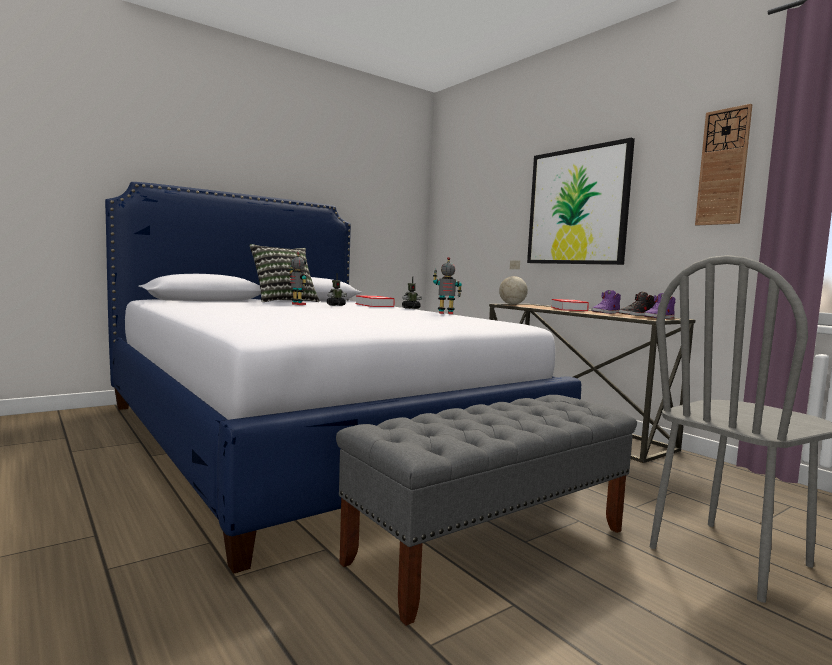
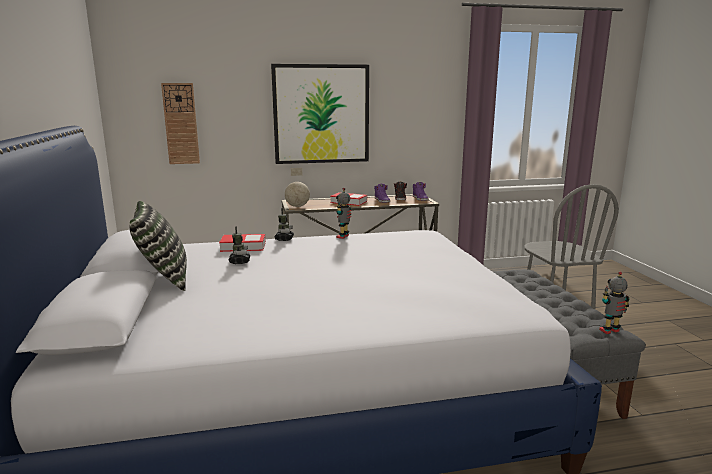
camera: 65 degrees left, 10 degrees up
toy robot [289,252,307,305] -> toy robot moved to [599,271,630,334]
wall clock [695,104,753,225] -> wall clock moved to [161,83,200,164]

